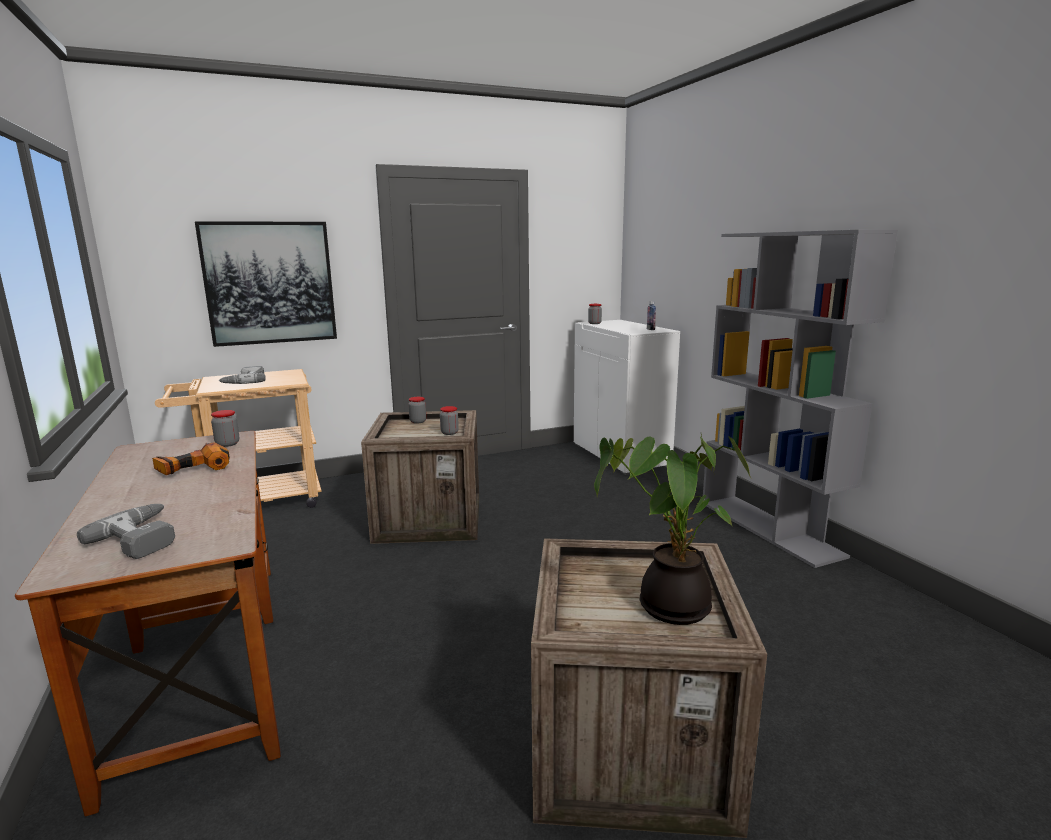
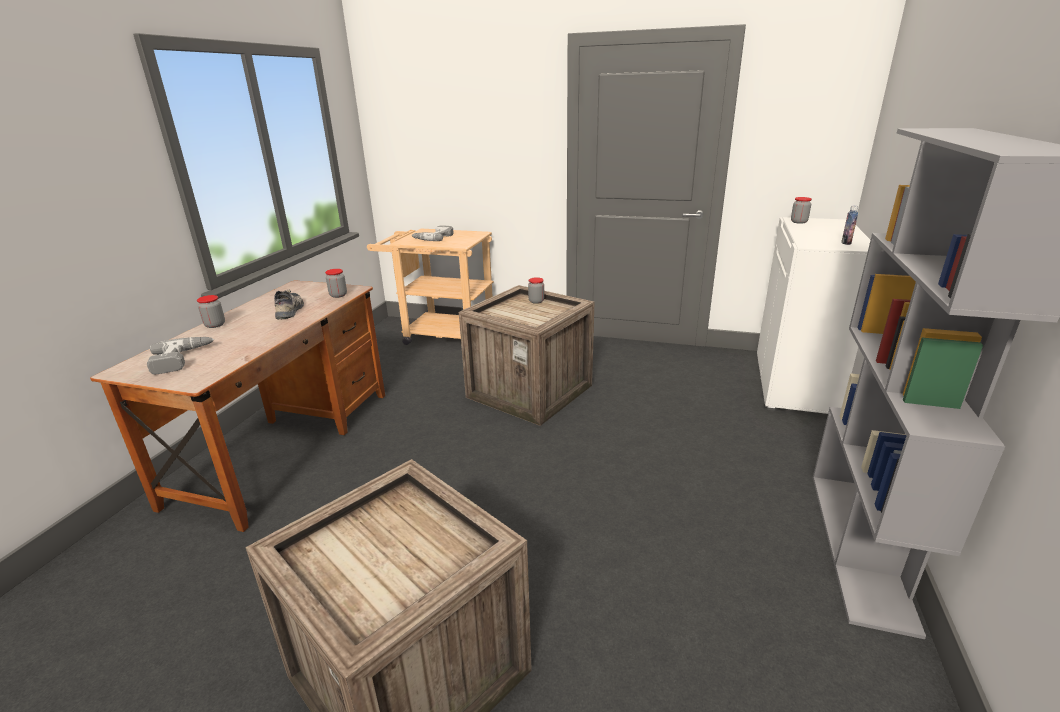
camera: 40 degrees right, 10 degrees up
power drill [152,442,230,475] -> shoe [274,290,304,319]
picture [195,221,337,347] -> none
jar [440,406,459,435] -> jar moved to [197,295,225,328]
potted plant [594,434,752,625] -> none

